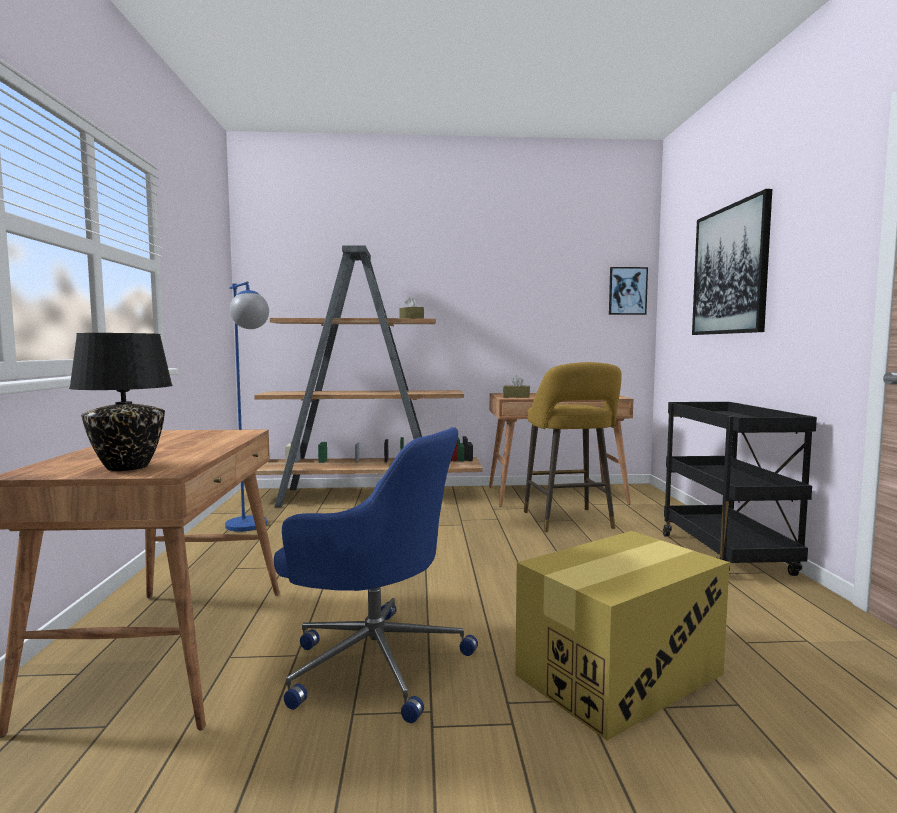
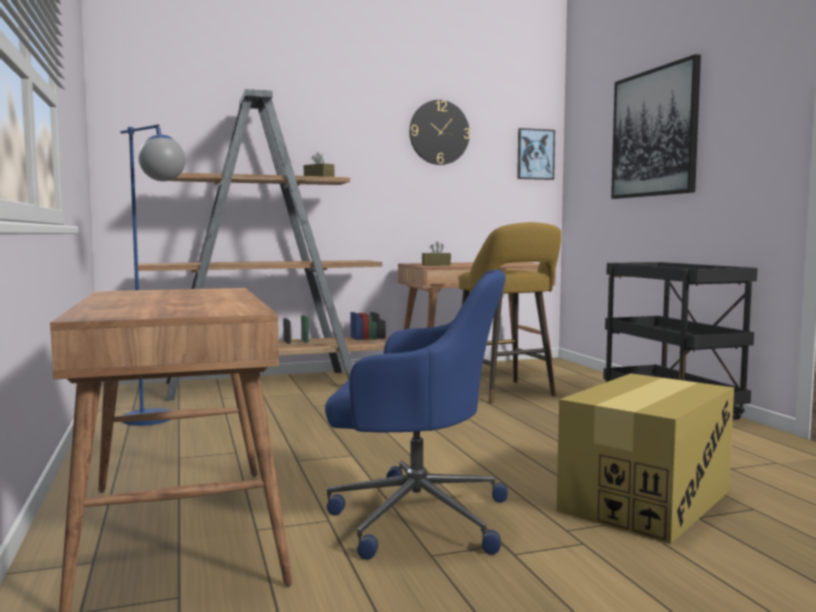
camera: 15 degrees left, 0 degrees up
black table lamp [69,333,173,471] -> none
none -> wall clock [409,100,470,165]

